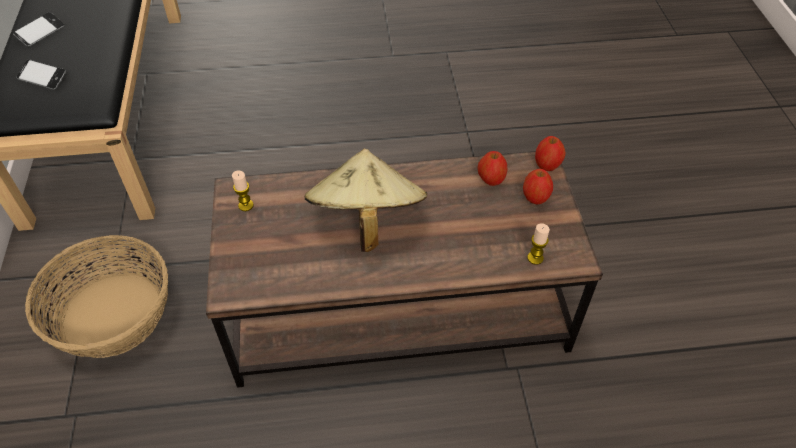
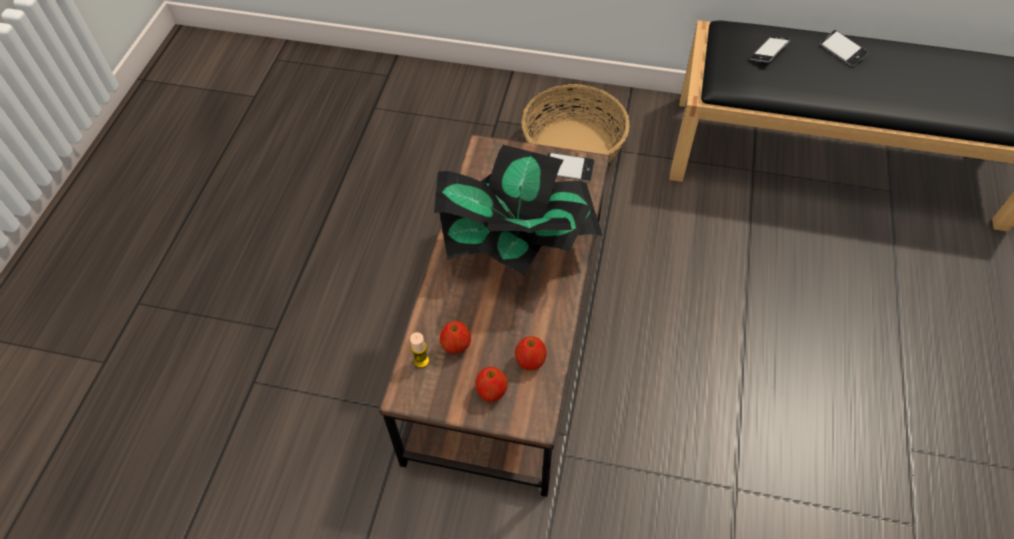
camera: 110 degrees right, 5 degrees up
candle [232,170,254,211] -> phone [547,152,595,181]
beige hat [305,149,427,252] -> potted plant [434,145,603,275]
apple [535,136,566,171] -> apple moved to [440,321,471,353]

